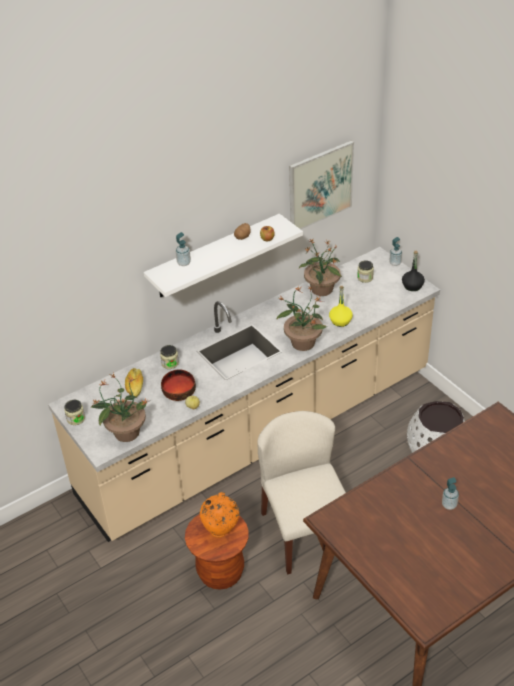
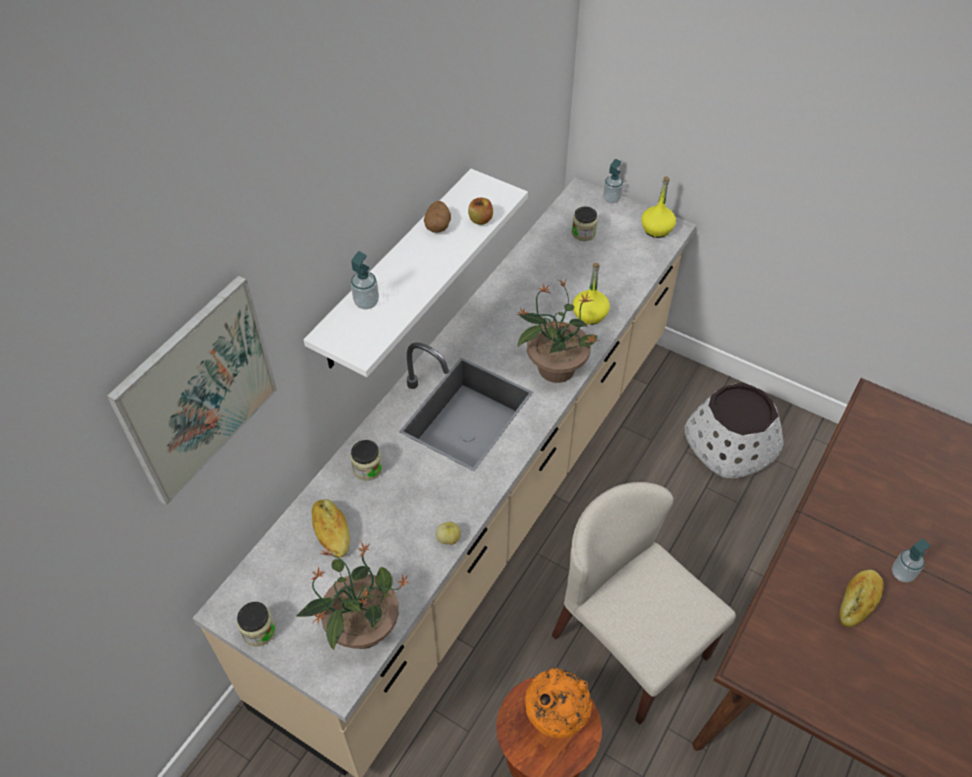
camera: 25 degrees left, 10 degrees up
bowl [161,369,196,401] -> none
picture [289,140,354,229] -> picture moved to [107,275,277,505]
potted plant [299,239,342,296] -> none
black bottle [402,251,425,291] -> yellow bottle [641,176,676,238]
none -> bread [839,570,884,627]

